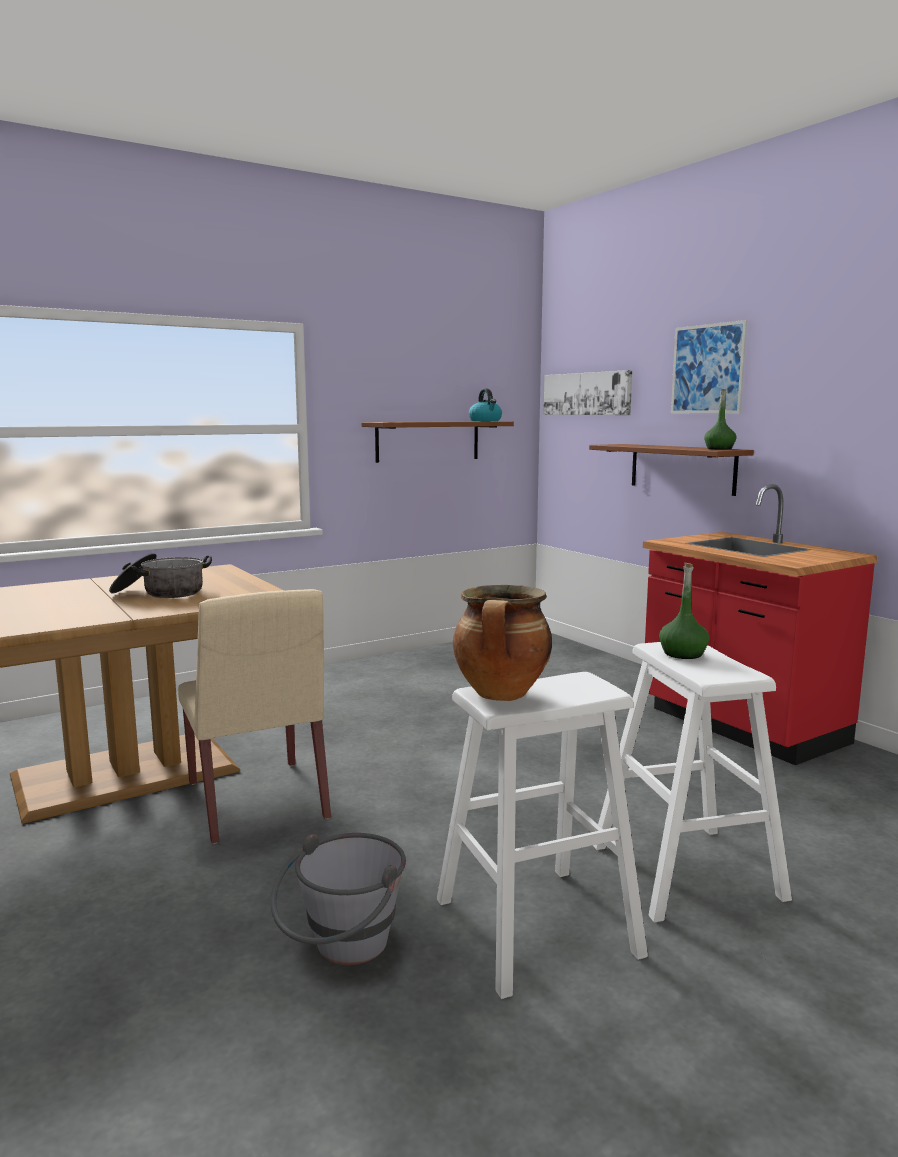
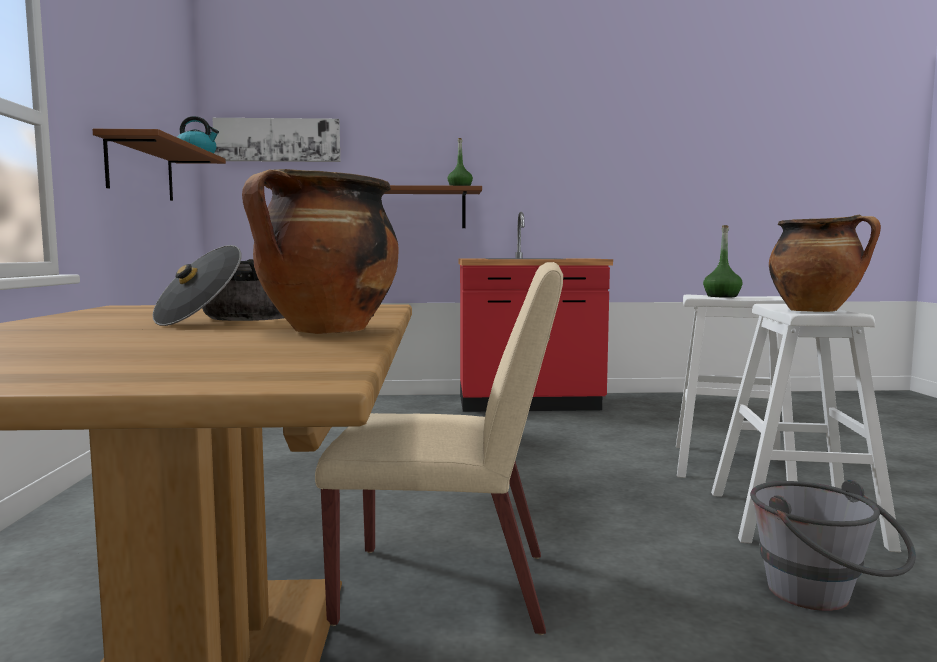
camera: 60 degrees left, 5 degrees down
picture [671,320,748,414] -> none
none -> cooking pot [242,169,399,334]

